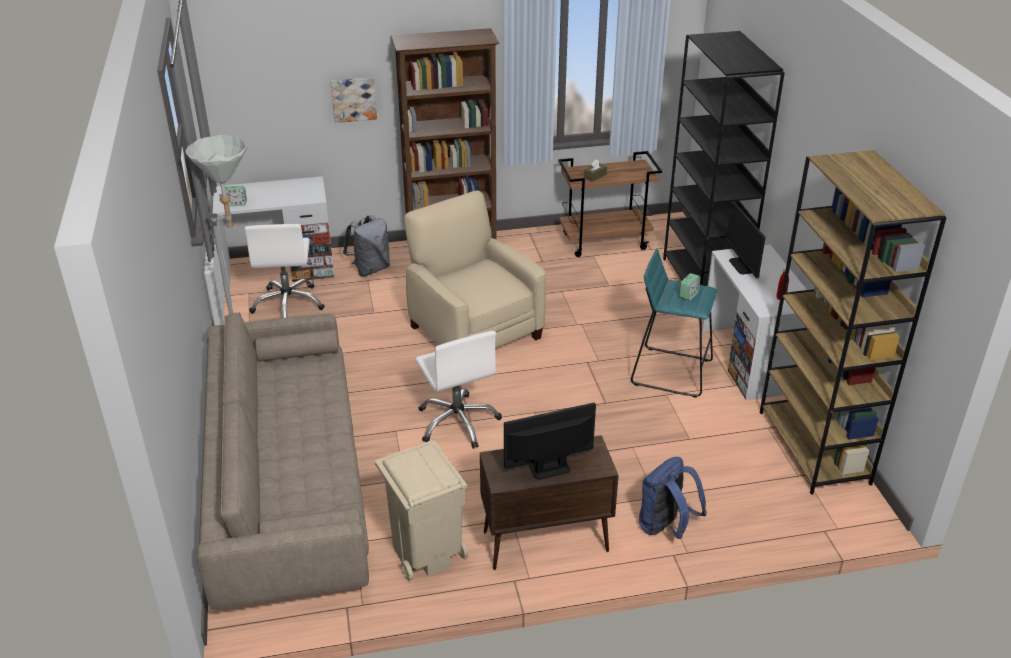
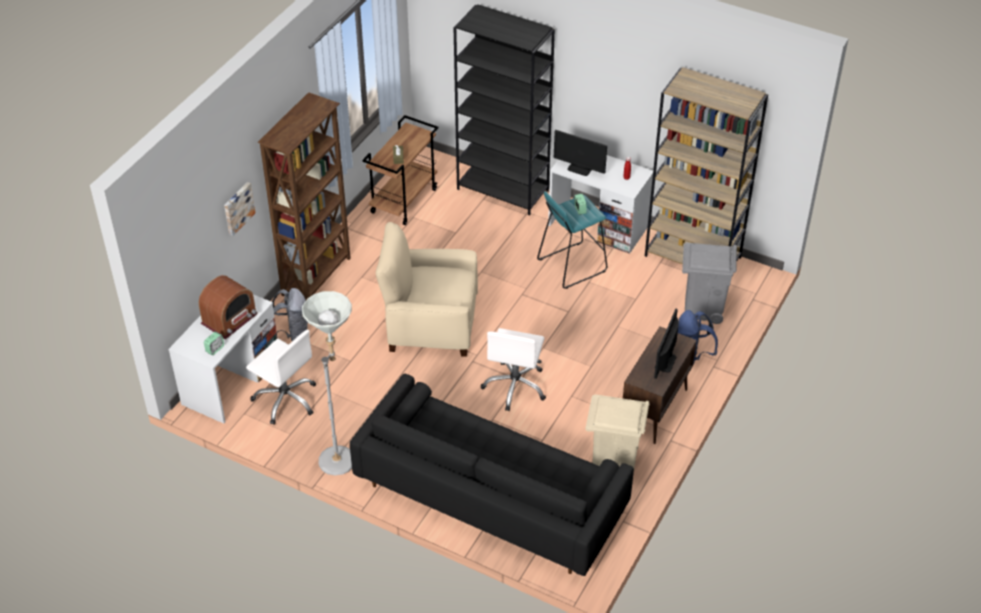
camera: 50 degrees left, 10 degrees up
beige sofa [197,312,369,610] -> black sofa [350,374,634,576]
white office chair [415,331,502,449] -> white office chair turned 90 degrees clockwise [481,328,546,411]
none -> radio [199,275,258,339]
none -> grey trash can [682,243,737,324]

